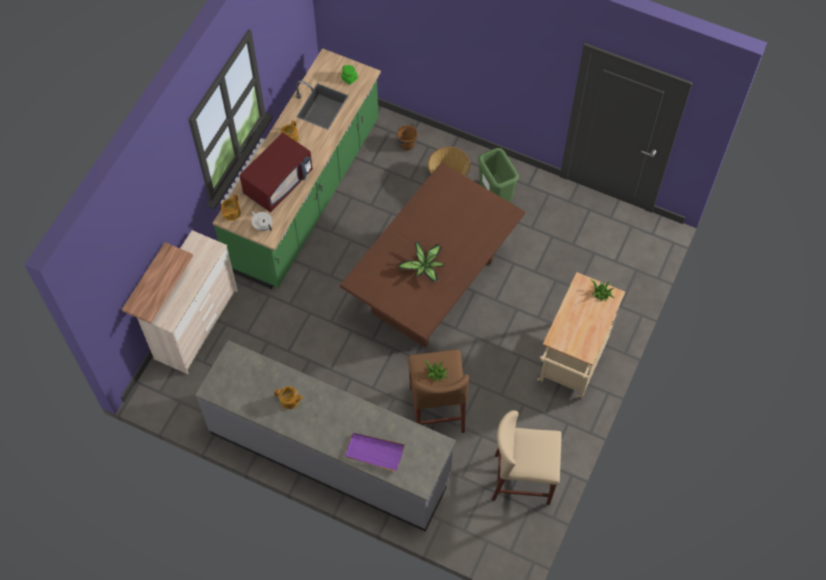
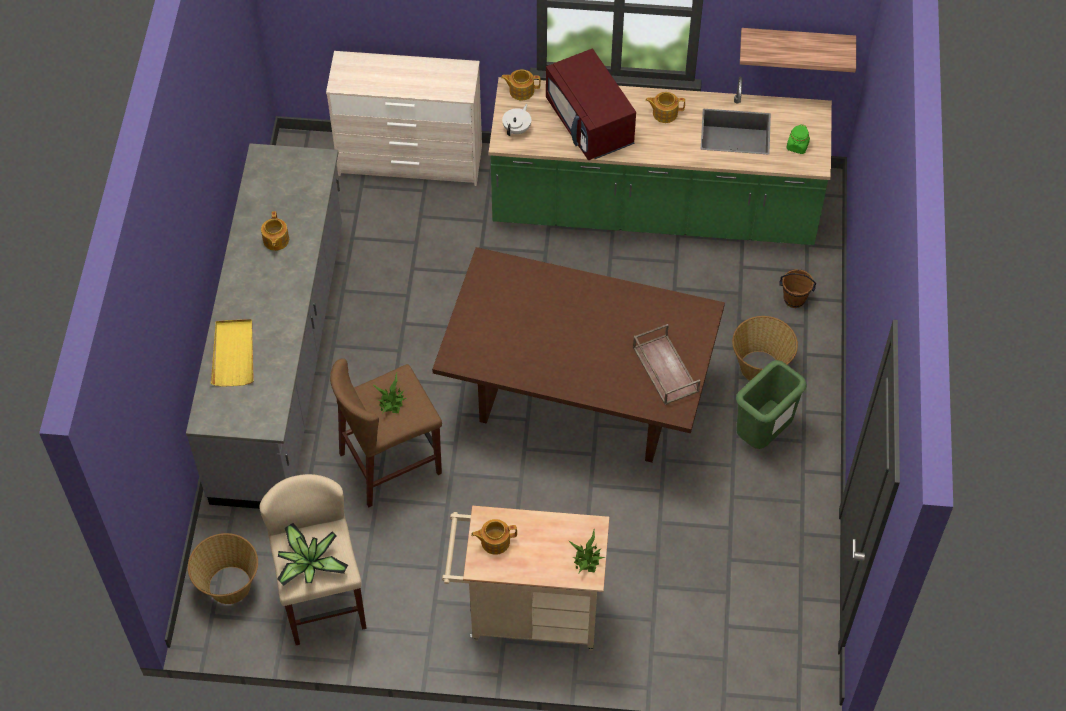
camera: 70 degrees right, 5 degrees down
shelf [122,242,193,324] -> shelf moved to [740,28,856,72]
red microwave [239,132,313,212] -> red microwave turned 45 degrees clockwise [546,49,636,161]
purple tray [345,433,405,472] -> yellow tray [211,319,254,387]
potted plant [398,242,444,282] -> potted plant moved to [277,523,348,586]
none -> basket [188,533,258,604]
none -> teapot [471,519,517,555]
none -> brown tray [633,324,700,405]

